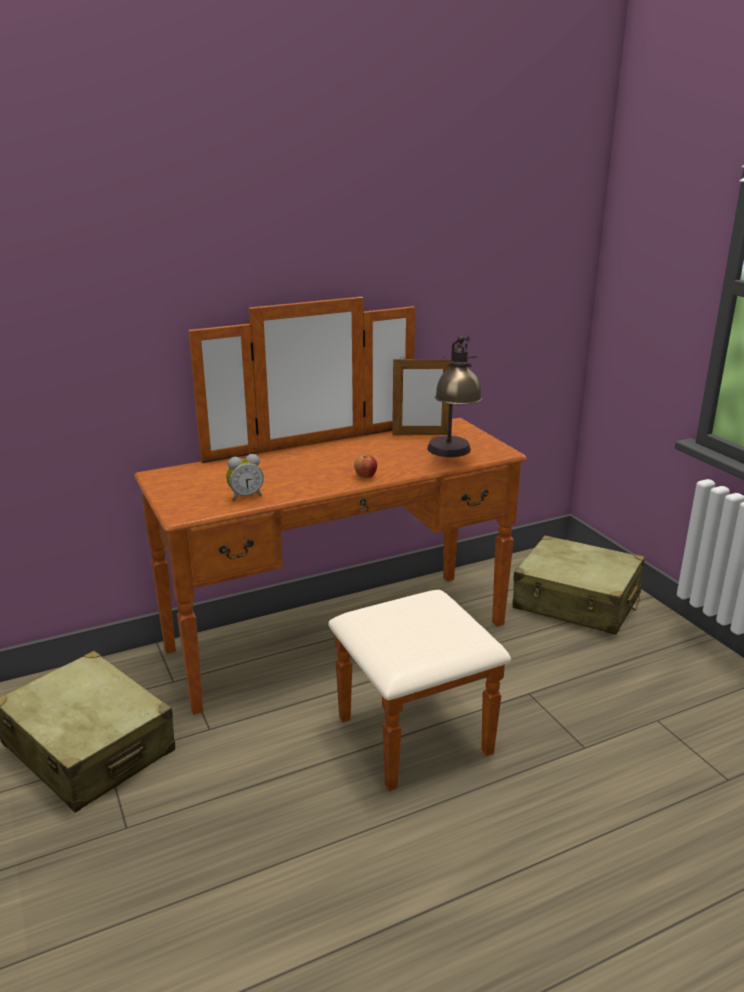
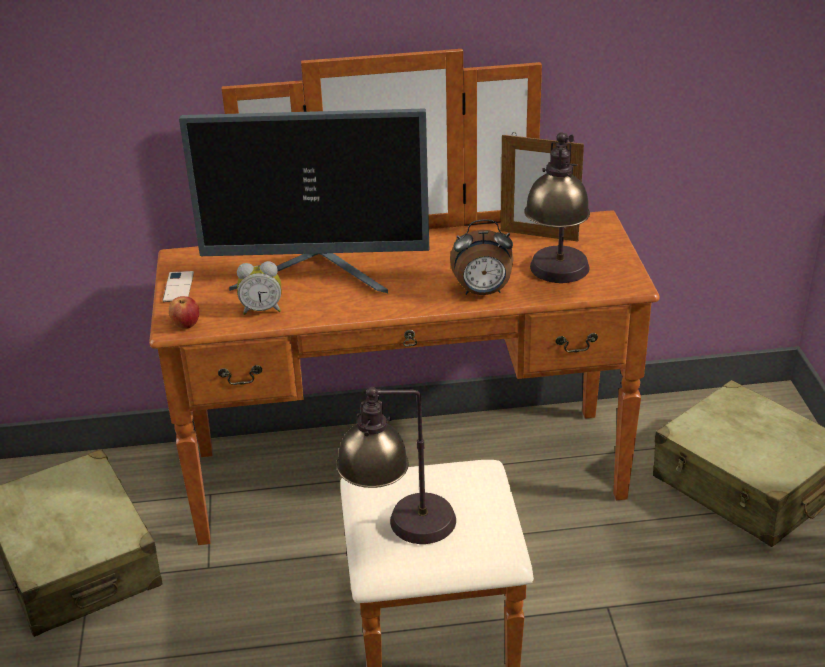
camera: 20 degrees right, 10 degrees up
apple [354,454,377,478] -> apple moved to [169,296,199,329]
none -> phone [162,271,194,302]
none -> monitor [179,109,429,293]
none -> table lamp [336,387,456,544]
none -> alarm clock [450,219,514,295]

